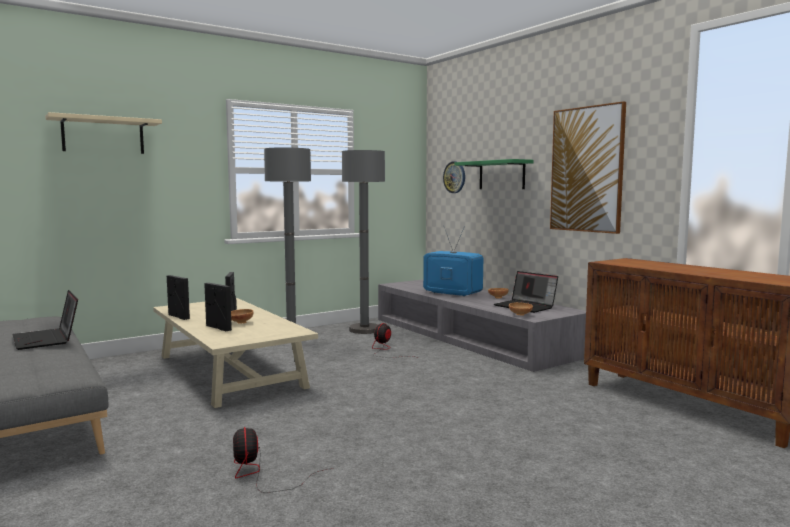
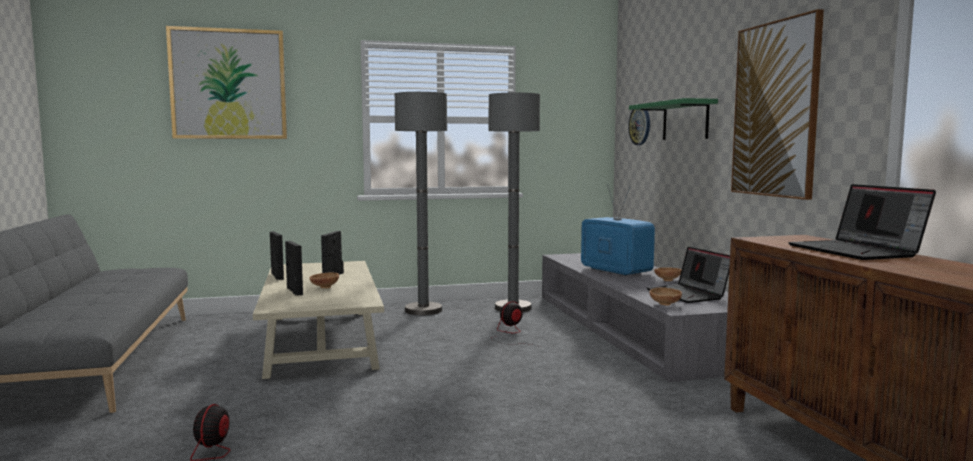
camera: 20 degrees right, 0 degrees up
laptop [12,290,78,350] -> laptop moved to [788,184,936,260]
beige shelf [45,112,162,154] -> picture [166,26,287,139]

